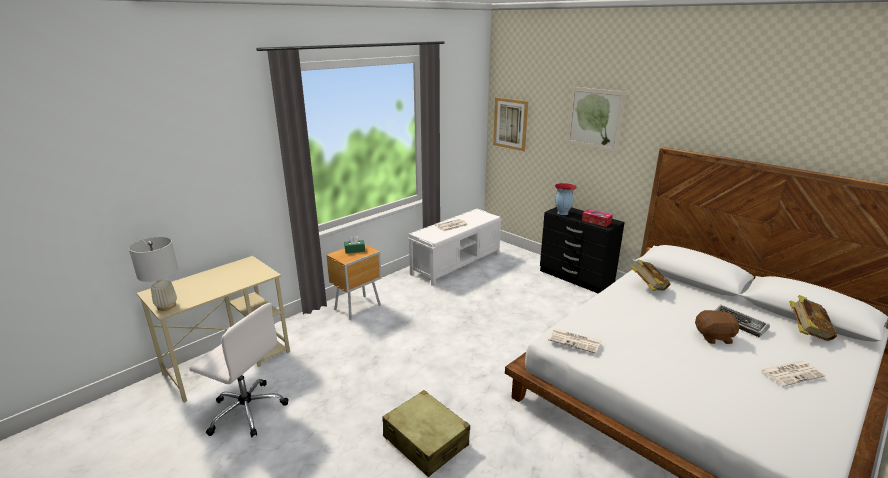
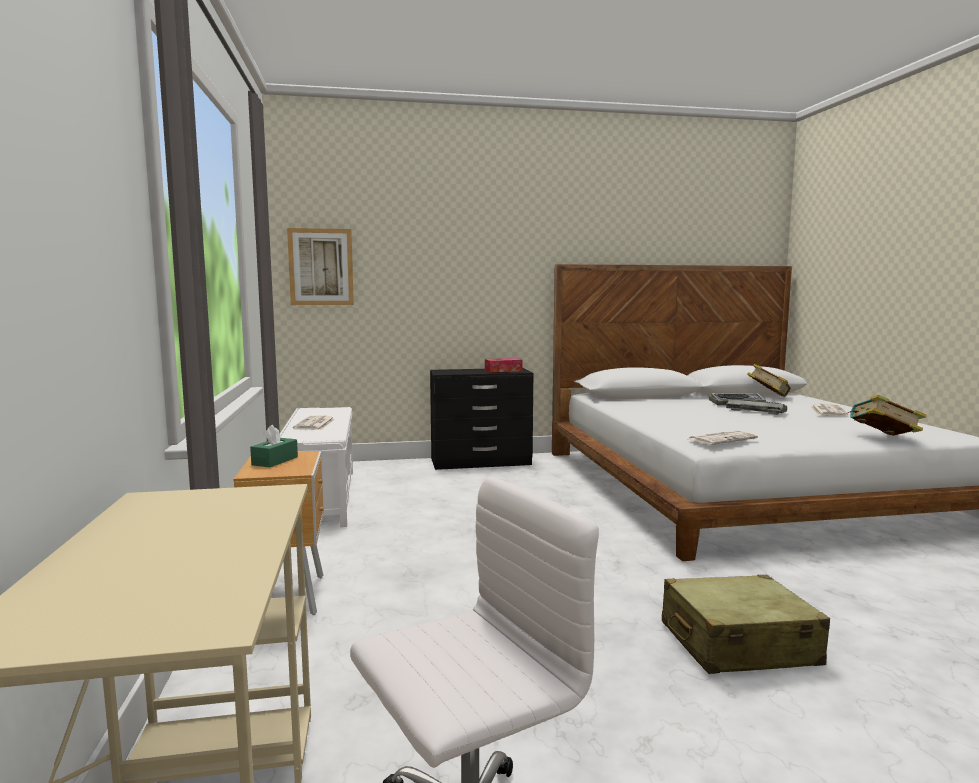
camera: 55 degrees left, 15 degrees down
white table lamp [129,237,178,311] -> none
vase [555,183,577,215] -> none
picture [566,87,626,152] -> none
book [631,260,671,291] -> book moved to [848,395,926,436]
brown plush toy [695,309,740,344] -> keyboard [726,399,787,415]

